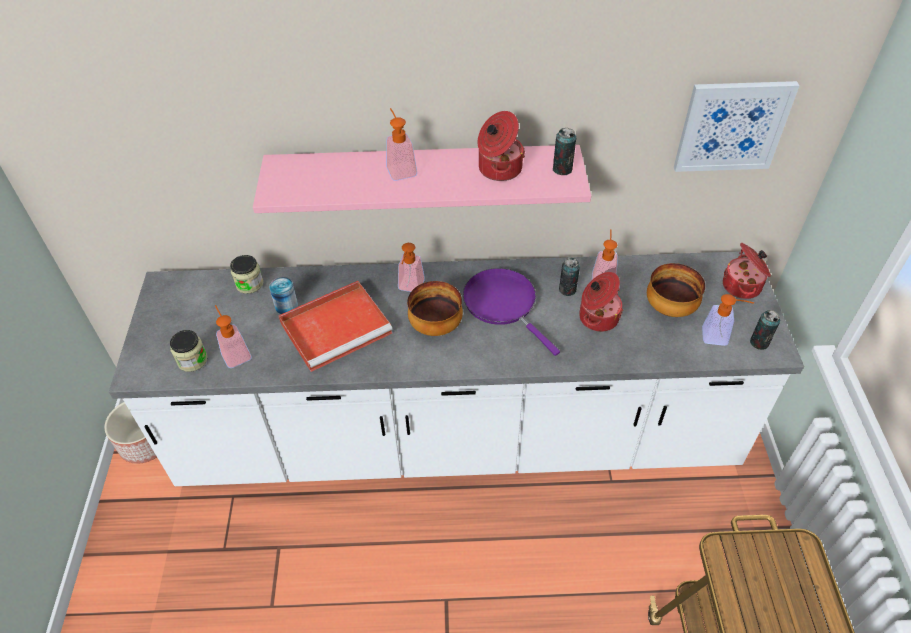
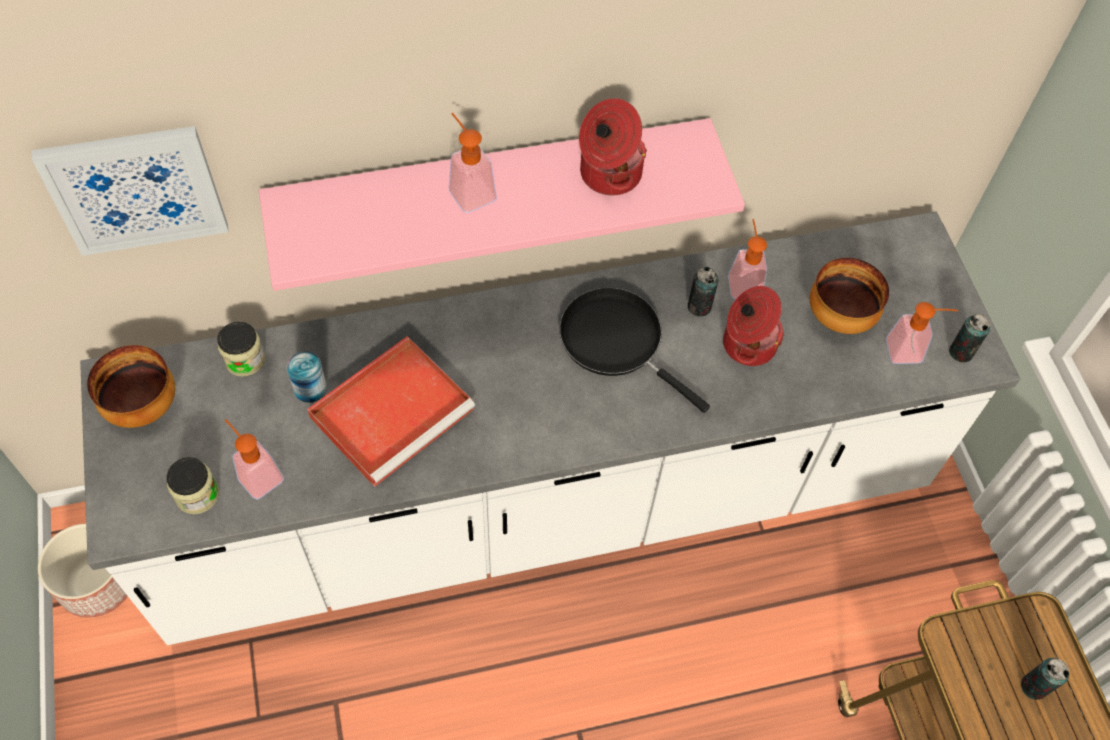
camera: 15 degrees left, 10 degrees up
soap dispenser [398,243,425,292] -> none
bowl [407,281,463,336] -> bowl moved to [87,345,175,428]
purple frying pan [463,268,560,356] -> black frying pan [559,287,710,413]
can [553,128,576,175] -> can moved to [1021,658,1069,700]
picture [674,81,799,172] -> picture moved to [32,126,229,256]
cooking pot [723,243,771,299] -> none

